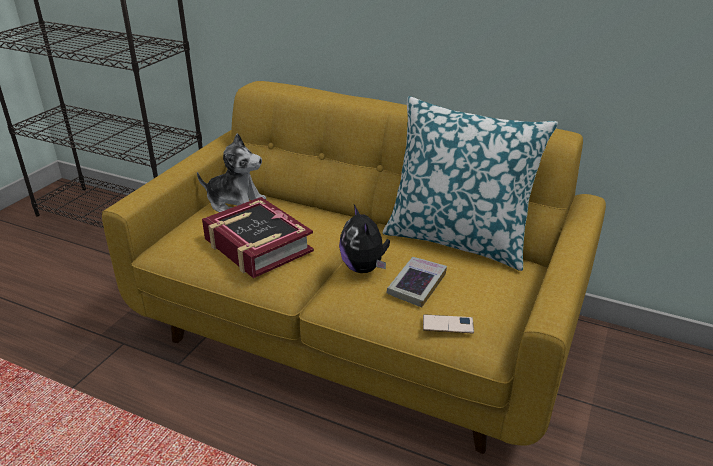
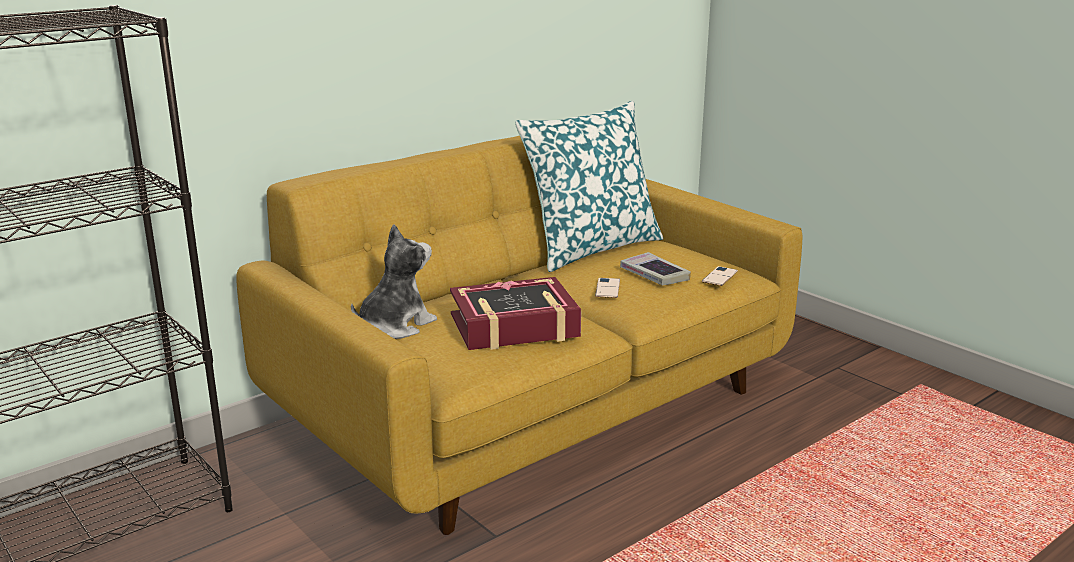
camera: 65 degrees left, 10 degrees down
plush toy [339,205,390,273] -> phone [595,278,620,298]

